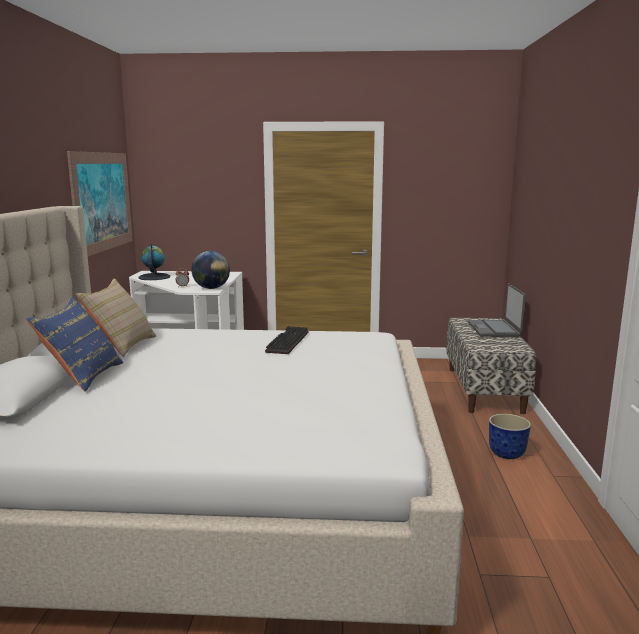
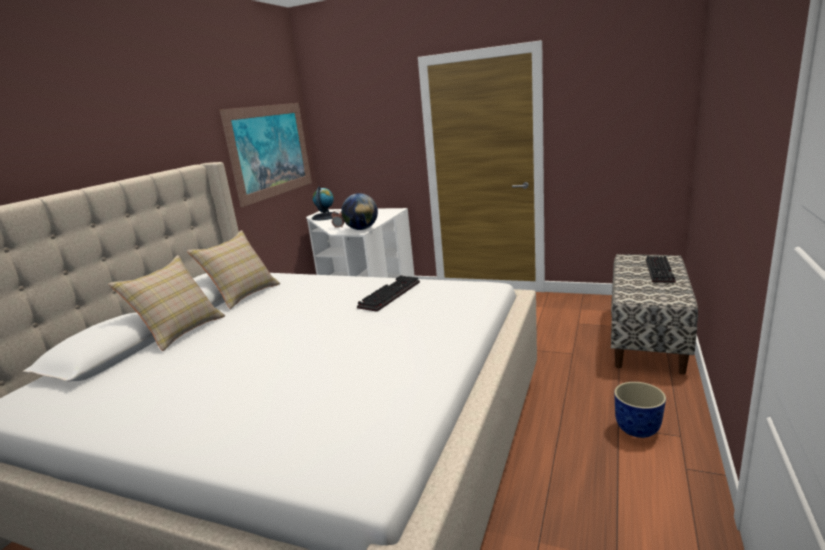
camera: 20 degrees right, 5 degrees up
blue pillow [26,297,123,392] -> beige pillow [108,255,225,351]
laptop [468,283,526,337] -> keyboard [646,256,676,283]

